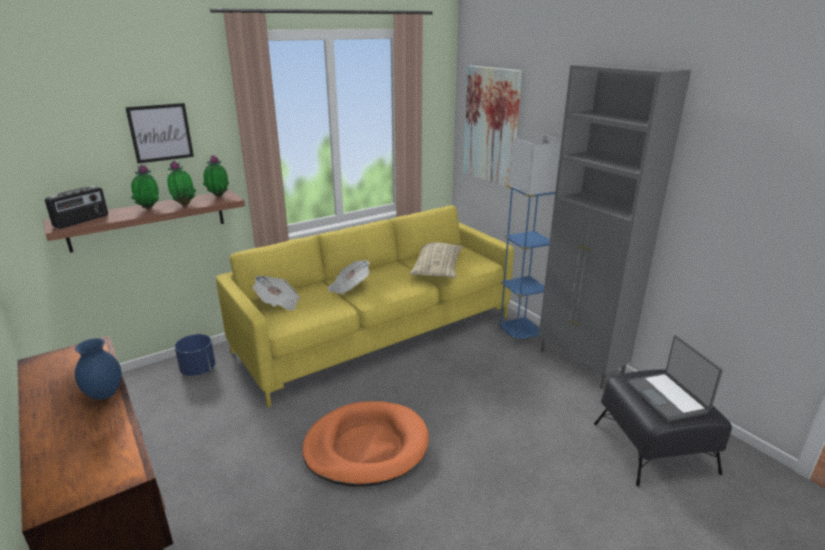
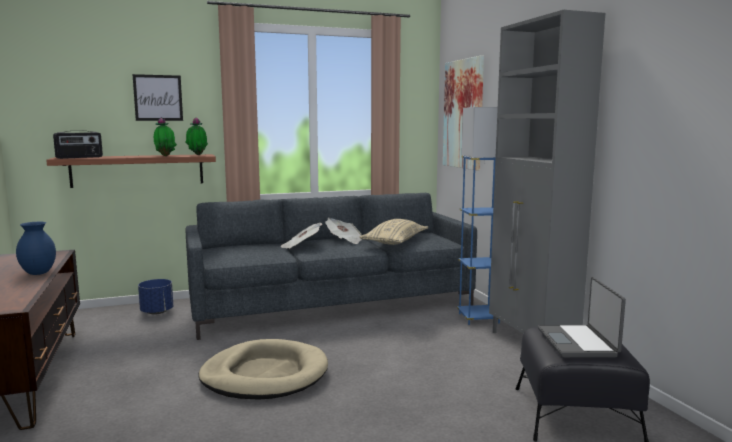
camera: 15 degrees right, 15 degrees down
potted plant [131,164,159,209] -> none
yellow sofa [216,205,514,407] -> grey sofa [186,193,477,340]
newspaper [253,276,300,311] -> newspaper moved to [325,218,362,244]
orange dog bed [302,401,429,487] -> beige dog bed [199,339,328,400]

